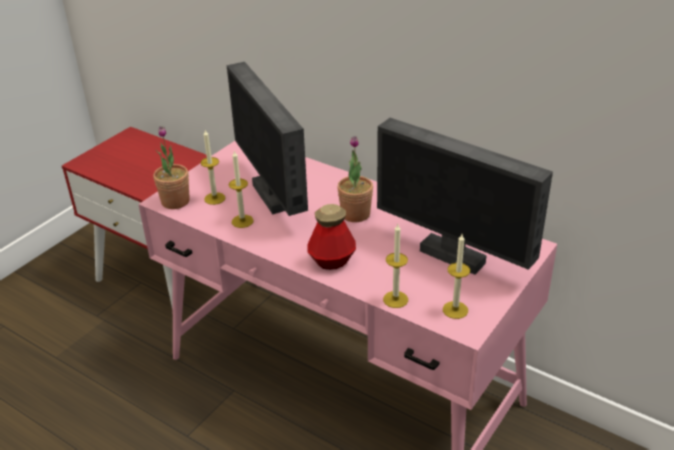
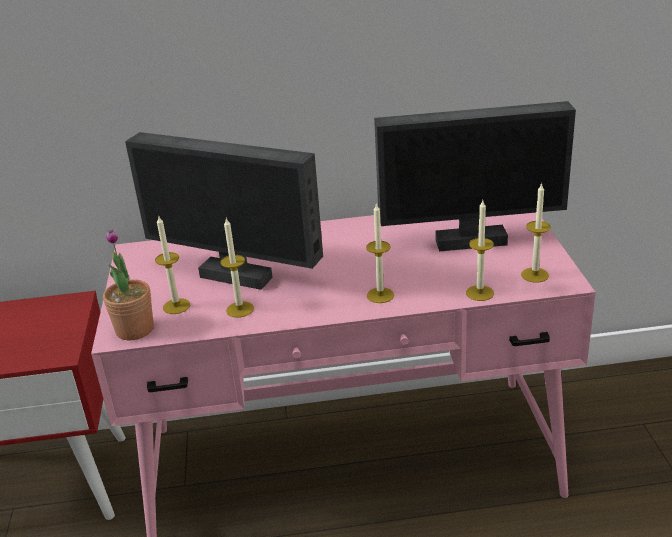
camera: 40 degrees left, 5 degrees down
bottle [308,204,356,270] -> candle [366,203,394,303]
potted plant [337,136,373,222] -> none

